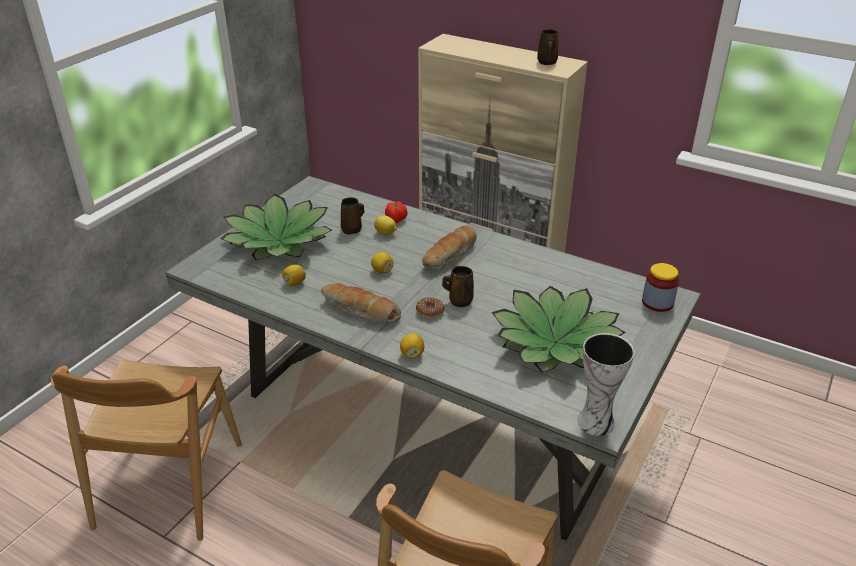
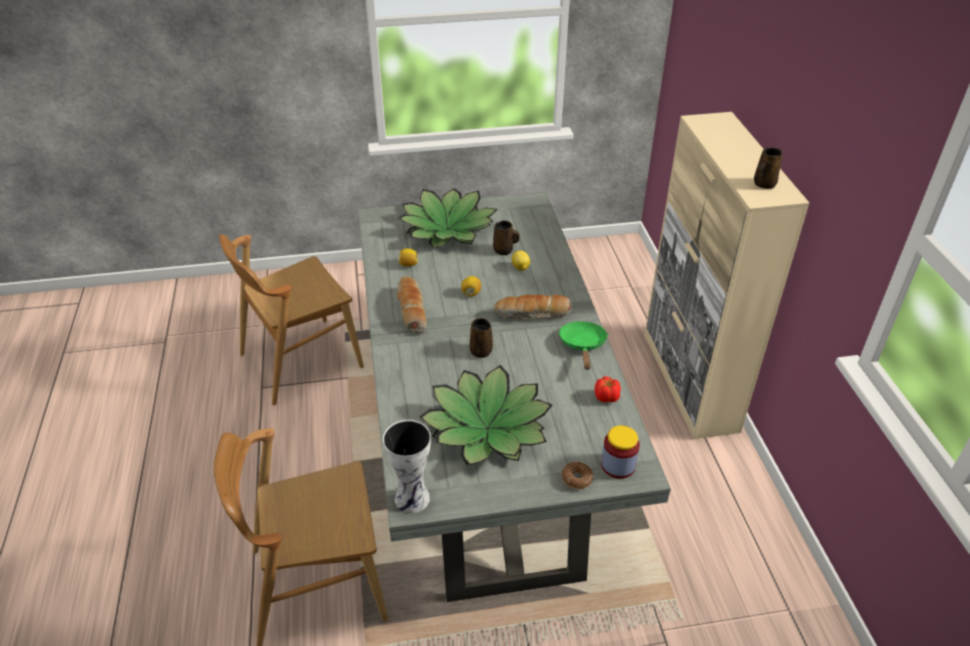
camera: 50 degrees right, 5 degrees up
tomato [385,201,407,223] -> tomato moved to [595,377,621,402]
lemon [400,333,424,359] -> none
donut [416,297,445,318] -> donut moved to [562,462,594,489]
none -> green frying pan [558,321,608,370]

